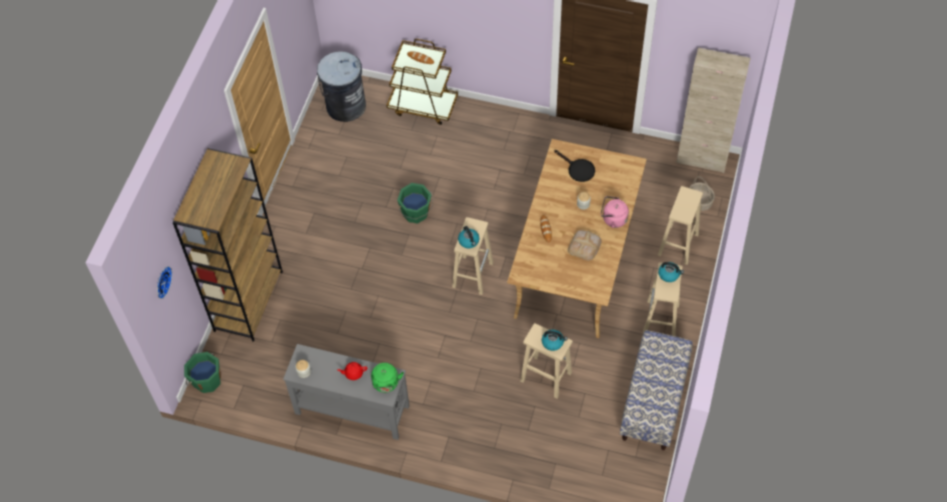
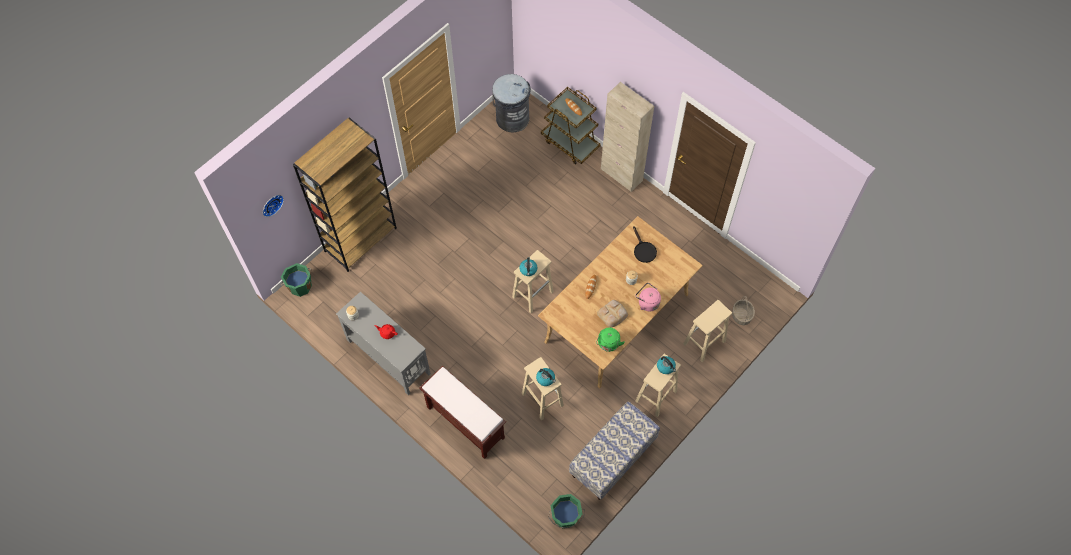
camera: 25 degrees right, 5 degrees up
green kettle [371,363,404,393] -> green kettle moved to [596,327,625,352]
green bucket [397,183,433,224] -> green bucket moved to [548,494,585,529]
beige cabinet [676,48,750,173] -> beige cabinet moved to [601,82,654,192]
none -> brown bench [419,366,506,459]

